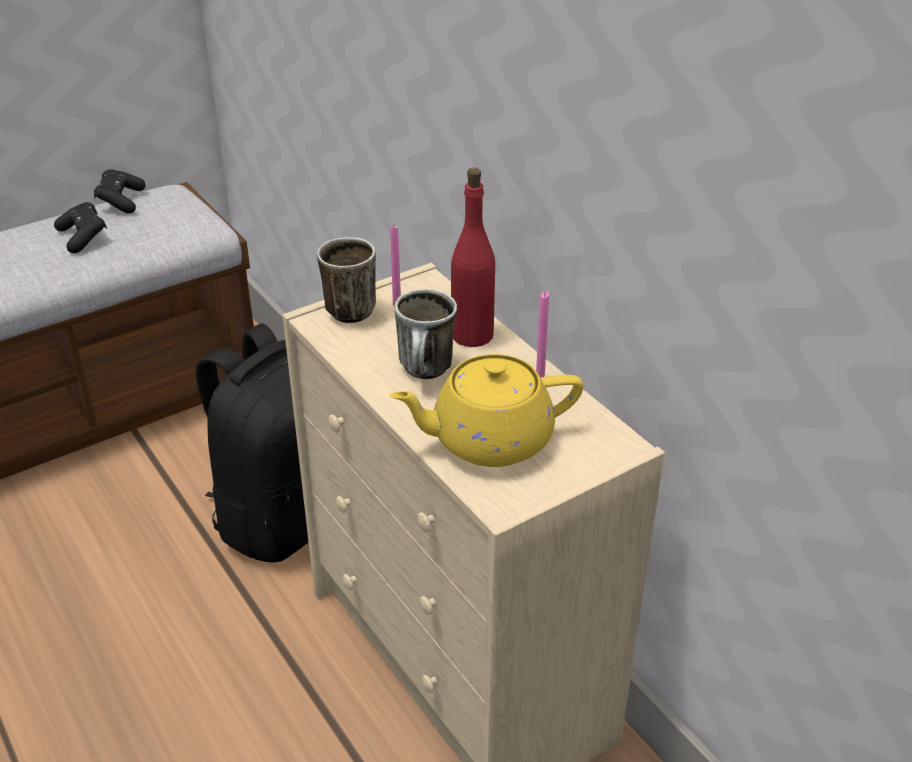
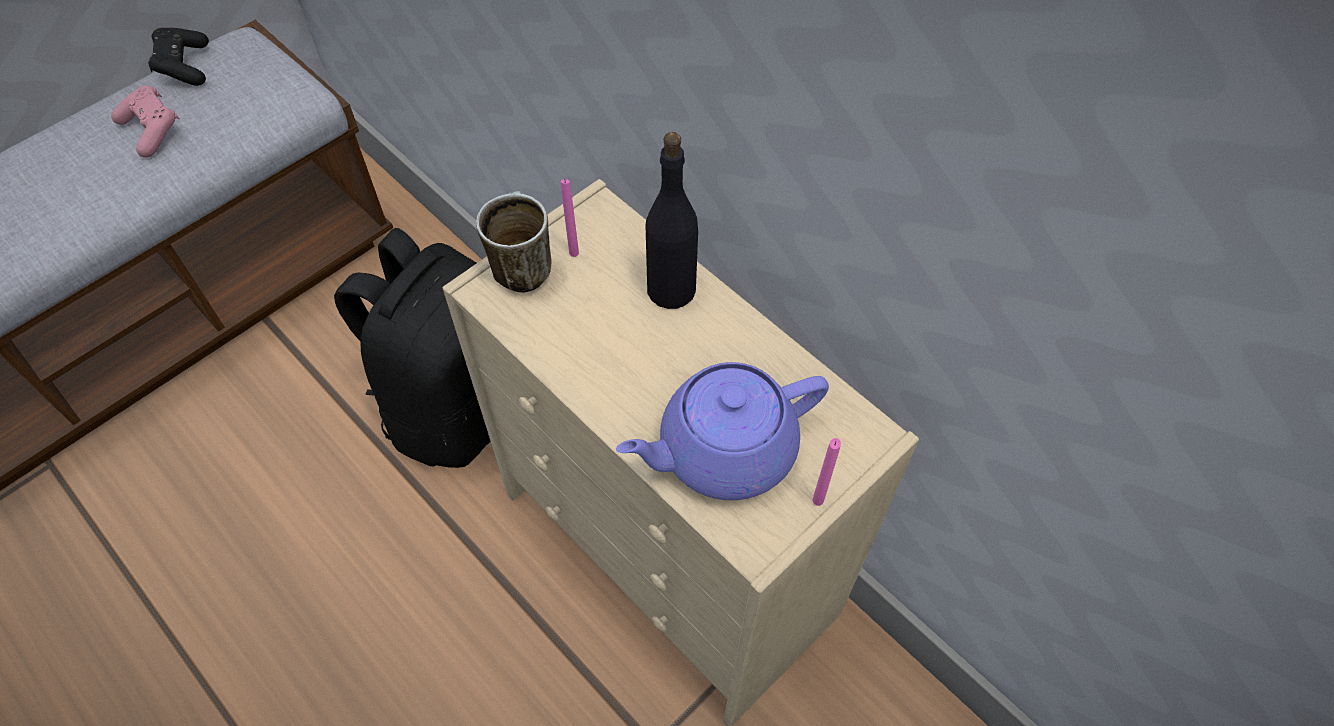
camera: 10 degrees left, 20 degrees up
black game controller [54,202,107,253] -> pink game controller [111,85,180,158]
yellow teapot [389,354,583,467] -> purple teapot [616,362,829,500]
mug [395,289,457,379] -> none
red bottle [451,168,495,347] -> black bottle [646,132,698,309]
pink candle [536,291,549,378] -> pink candle moved to [813,438,841,506]

